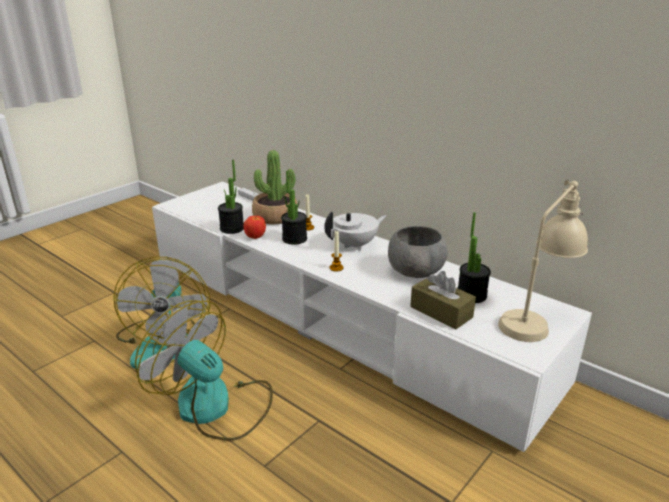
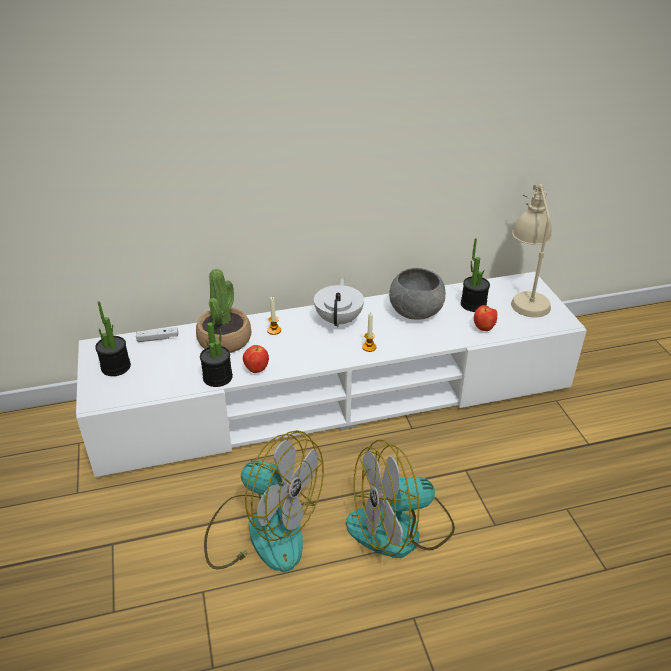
camera: 55 degrees left, 10 degrees up
potted plant [281,171,307,245] -> potted plant moved to [95,301,131,376]
brown tissue box [410,271,476,329] -> apple [474,305,497,331]

